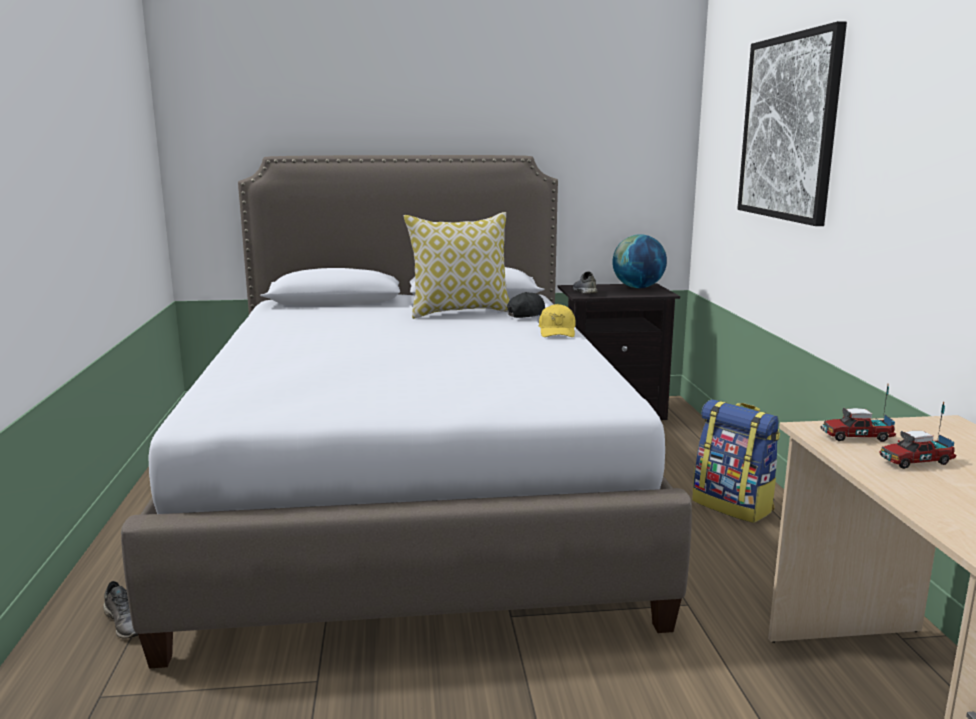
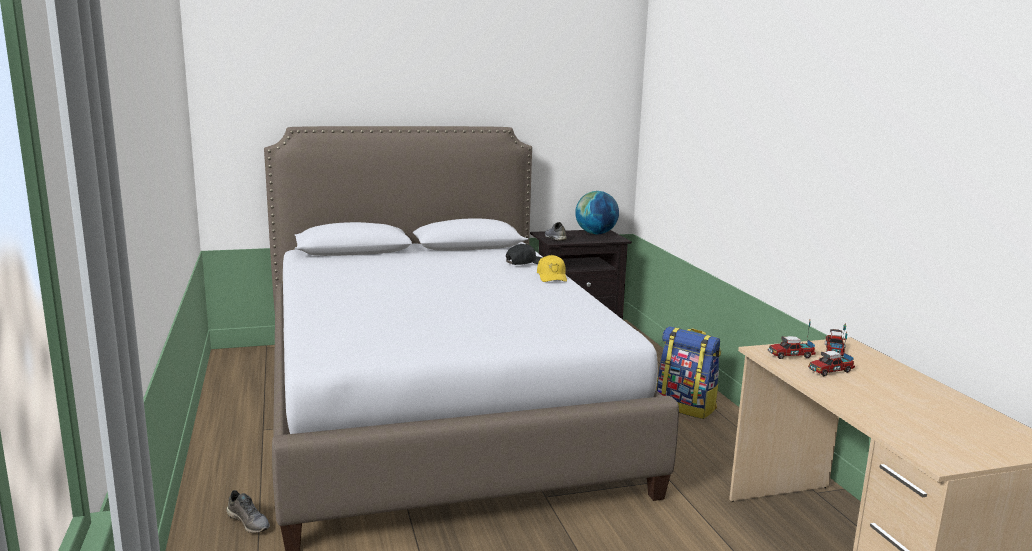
camera: 10 degrees left, 0 degrees up
pillow [404,212,510,319] -> none
picture [737,21,847,226] -> none
none -> toy truck [825,325,846,356]

